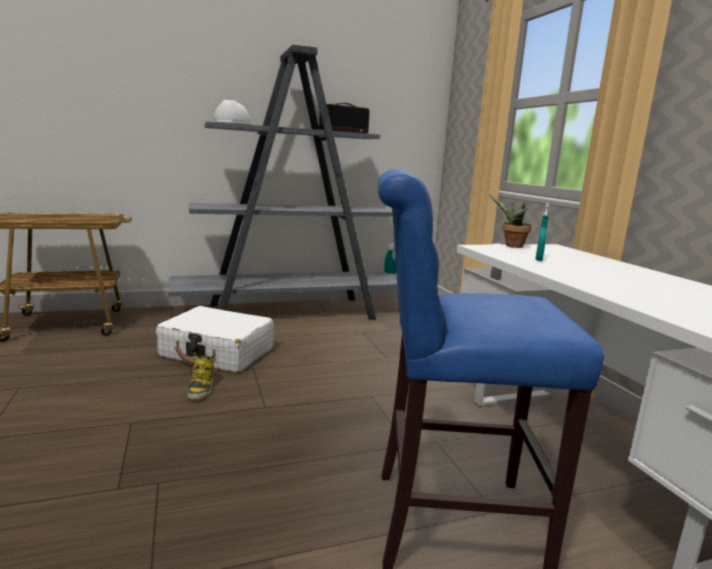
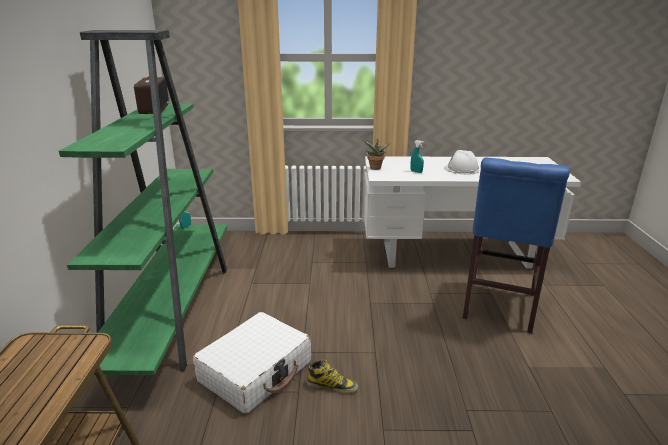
camera: 70 degrees left, 10 degrees up
grey bookcase [168,45,397,320] -> green bookcase [59,30,227,375]
white hard hat [213,100,252,125] -> white hard hat moved to [444,150,479,174]

